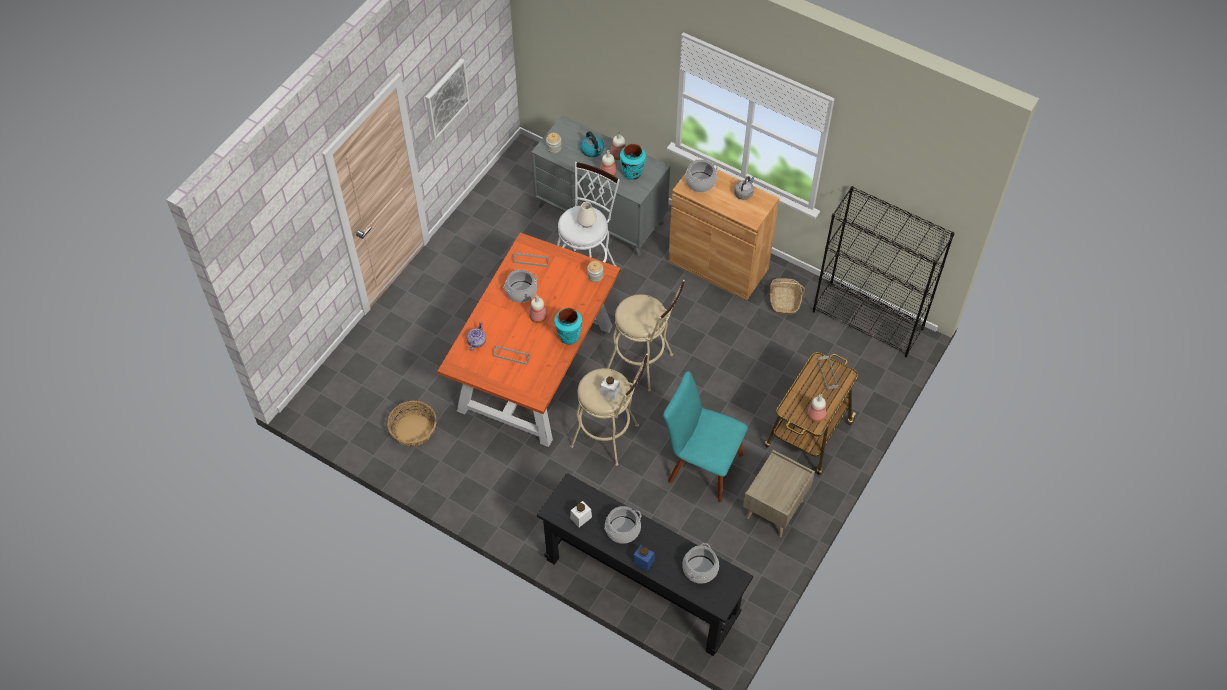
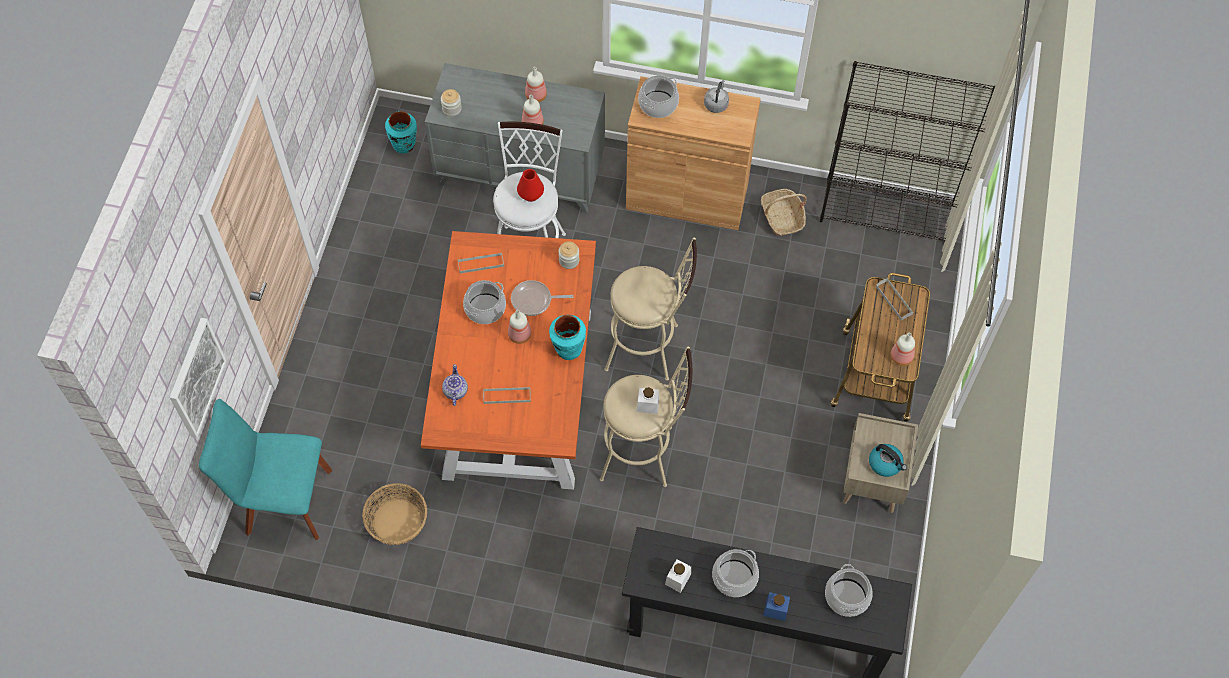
camera: 20 degrees left, 5 degrees up
picture [425,58,470,140] -> picture moved to [170,318,226,438]
white vase [576,202,597,228] -> red vase [517,169,544,202]
kettle [580,131,604,157] -> kettle moved to [869,444,907,477]
turquoise vase [620,144,646,180] -> turquoise vase moved to [385,111,417,154]
turquoise chair [663,371,748,502] -> turquoise chair moved to [199,399,332,540]
none -> frying pan [511,280,574,316]

